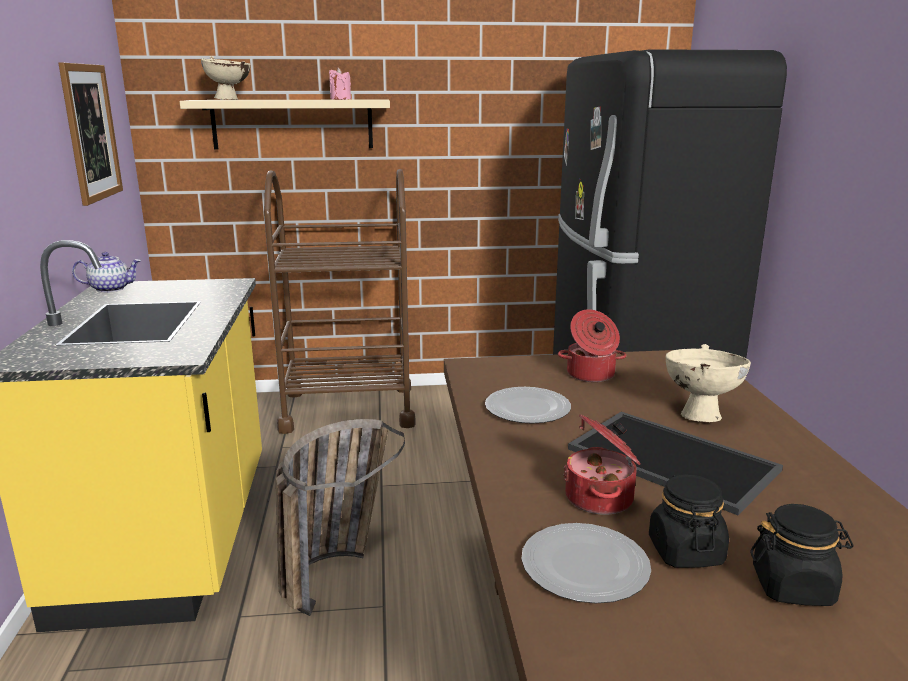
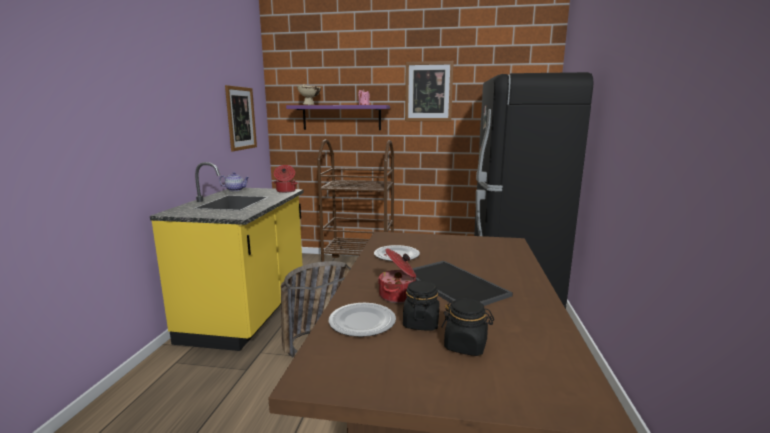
camera: 15 degrees right, 5 degrees down
beige shelf [180,99,390,149] -> purple shelf [286,105,390,130]
cooking pot [558,309,627,382] -> cooking pot moved to [273,165,298,193]
beige bowl [666,344,751,422] -> none
none -> picture [405,61,454,121]

